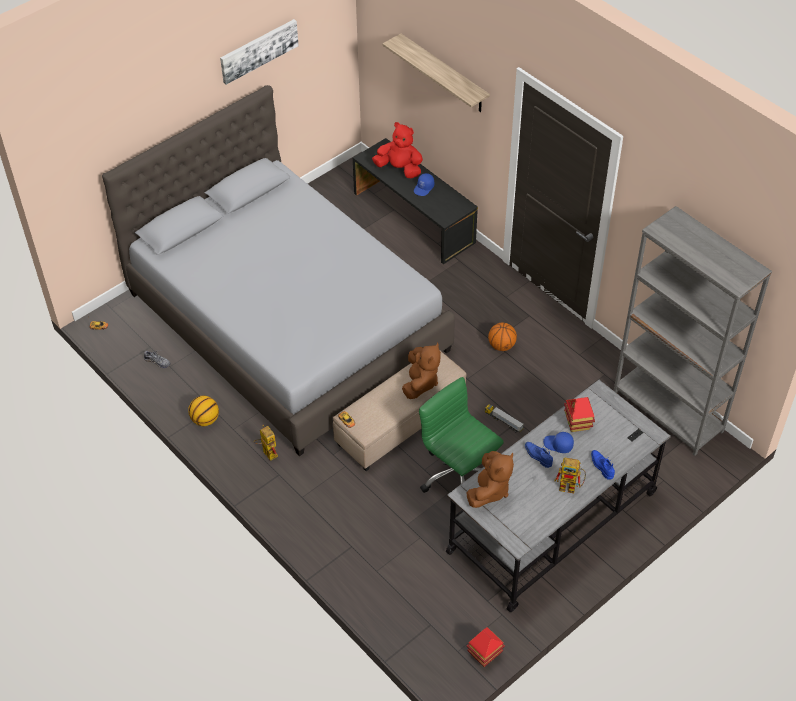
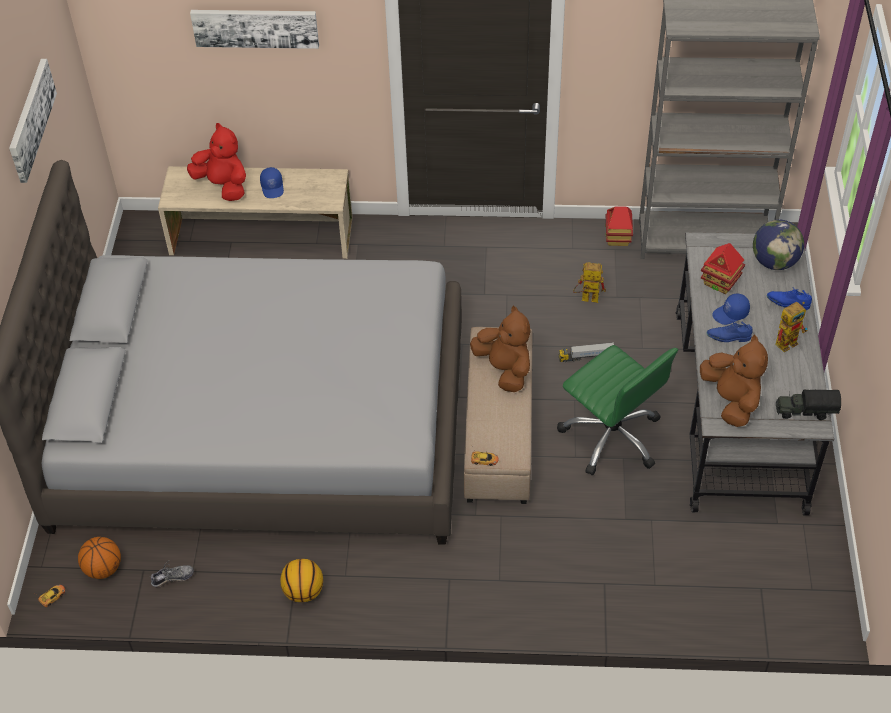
camera: 45 degrees left, 0 degrees up
toy robot [254,425,278,461] -> toy robot moved to [573,262,606,303]
black bench [353,138,478,264] -> beige bench [158,166,353,259]
red plush toy [372,122,423,178] -> red plush toy turned 60 degrees clockwise [187,123,246,201]
shelf [383,33,490,112] -> picture [190,10,319,49]
green office chair [419,377,504,493] -> green office chair turned 135 degrees counterclockwise [557,345,678,475]
toy house [467,627,505,667] -> toy house moved to [605,206,633,246]
basketball [488,323,517,351] -> basketball moved to [78,537,121,579]
none -> globe [753,220,804,270]
none -> toy truck [776,390,841,420]

